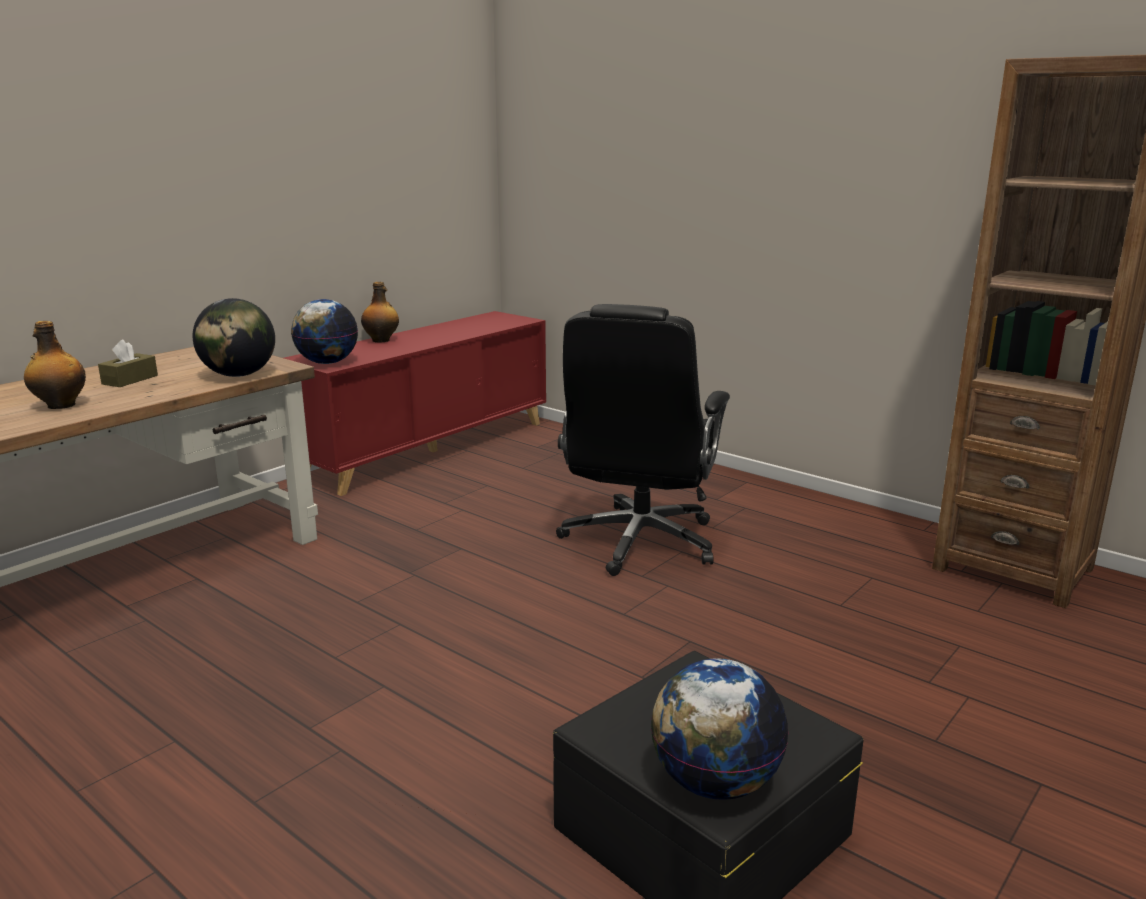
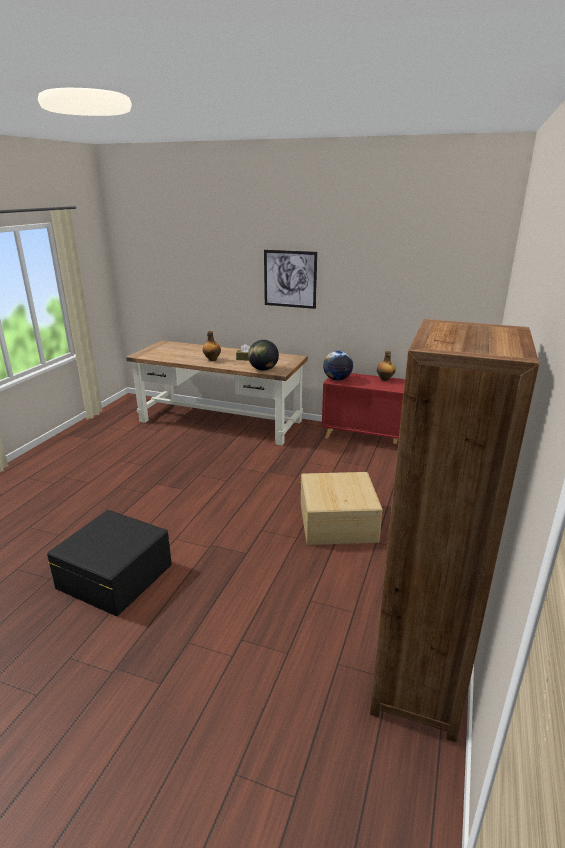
camera: 70 degrees right, 5 degrees up
black office chair [556,304,730,576] -> beige storage box [301,472,383,545]
globe [651,658,789,800] -> none
none -> picture [264,250,317,309]

